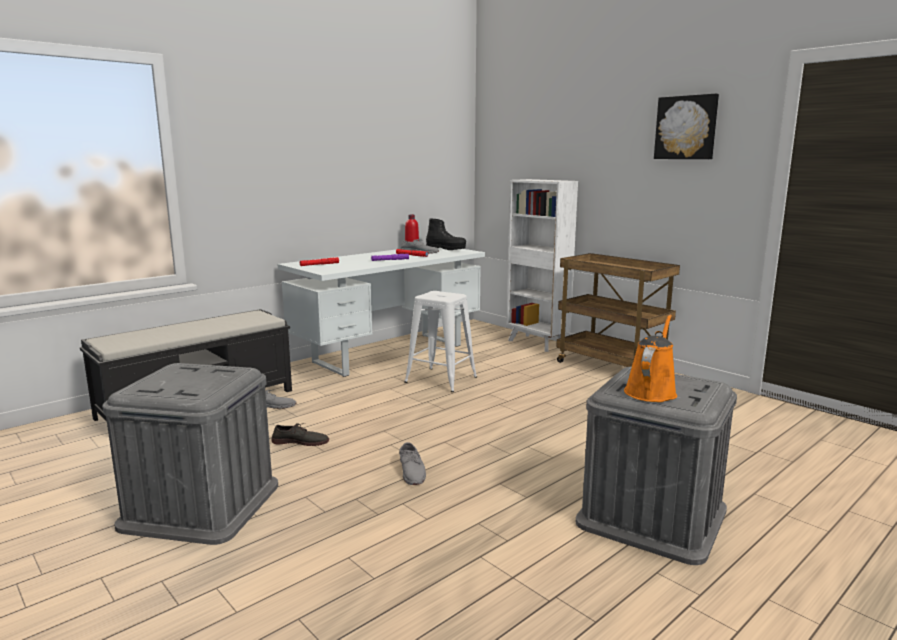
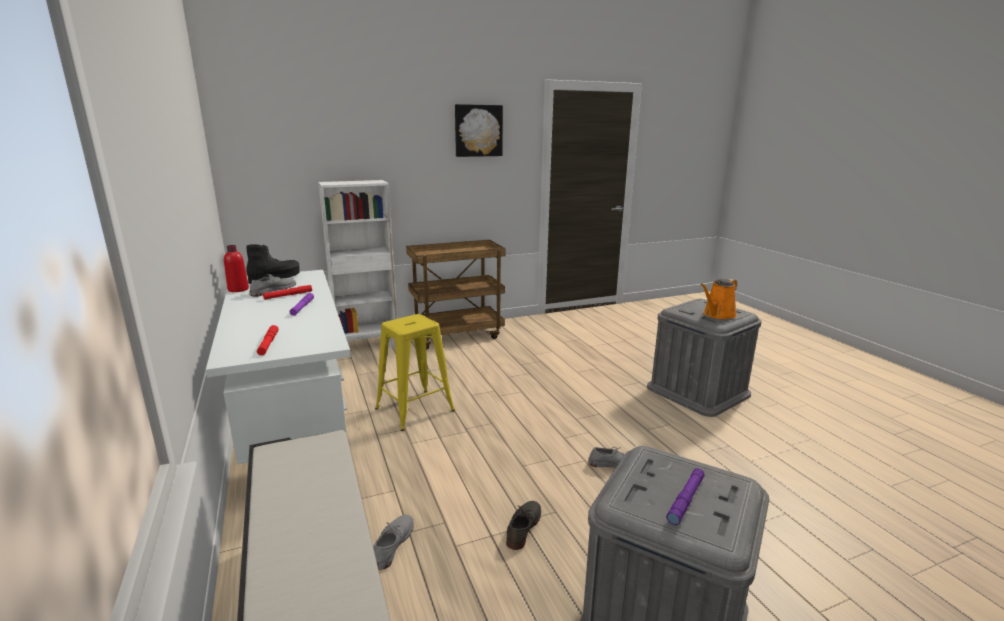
camera: 70 degrees left, 5 degrees up
white stool [404,291,477,392] -> yellow stool [375,314,455,431]
orange watering can [624,315,677,402] -> orange watering can turned 90 degrees counterclockwise [701,279,737,319]
none -> purple flashlight [666,468,705,525]

